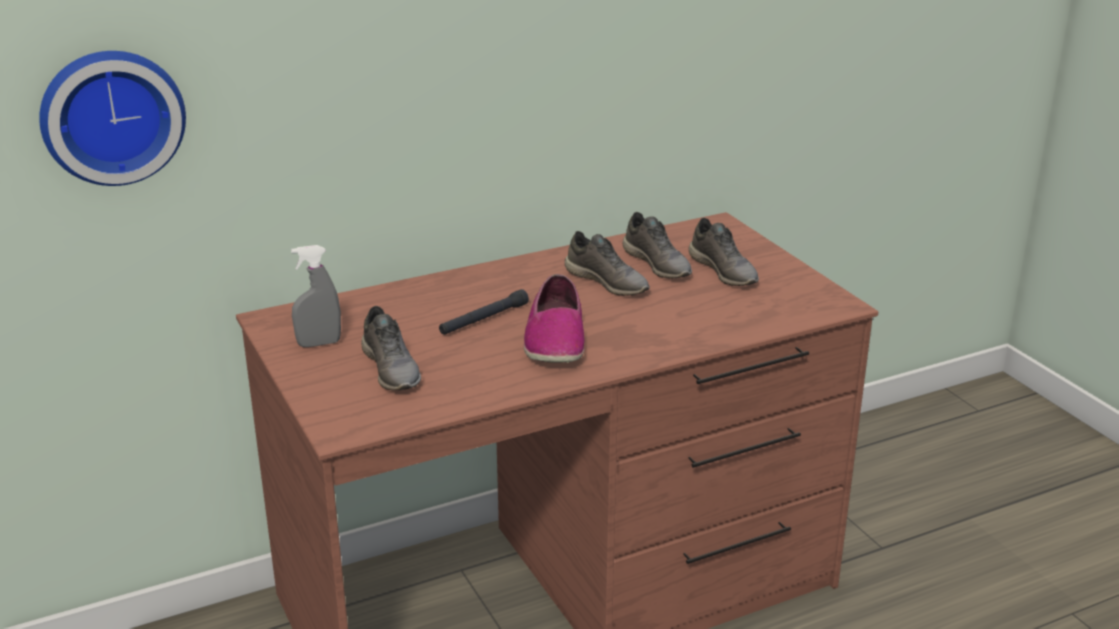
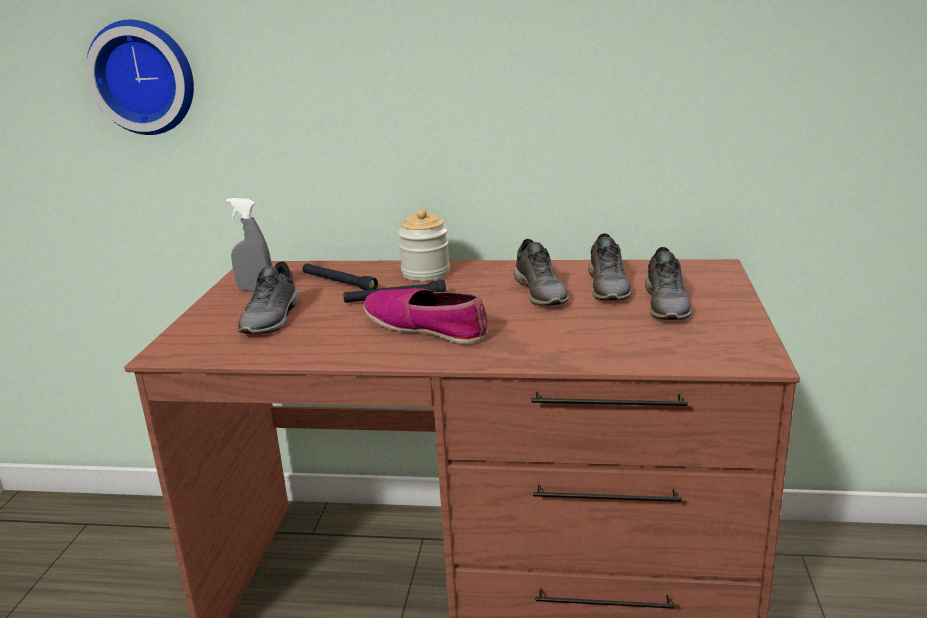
camera: 35 degrees right, 5 degrees down
shoe [524,274,584,363] -> shoe turned 90 degrees clockwise [364,288,488,344]
none -> black flashlight [303,263,378,290]
none -> jar [398,209,450,281]

